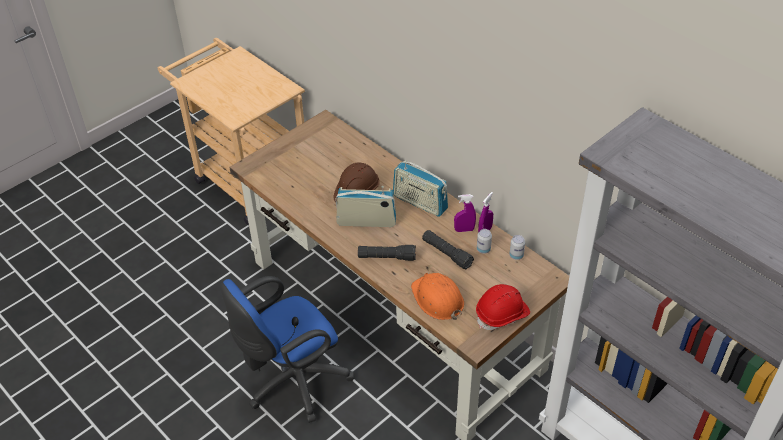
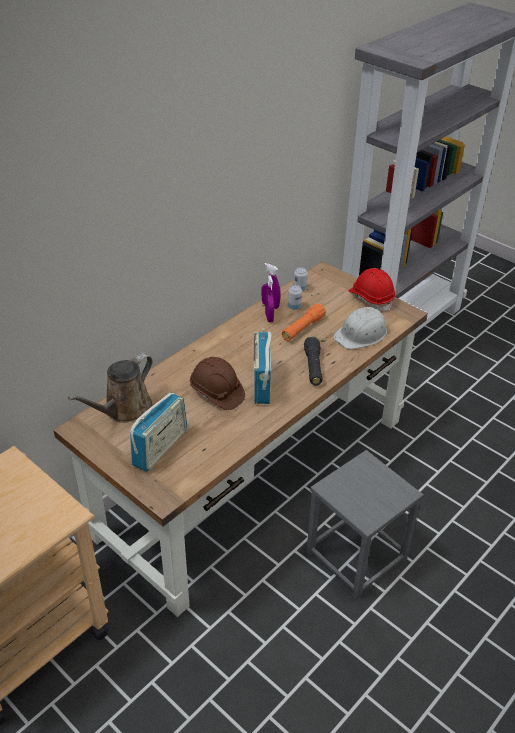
camera: 95 degrees left, 5 degrees down
blue office chair [220,276,355,423] -> grey stool [307,450,424,599]
radio [393,160,448,216] -> radio moved to [130,392,187,472]
orange hard hat [411,273,464,320] -> white hard hat [333,307,387,349]
black flashlight [422,230,474,269] -> orange flashlight [282,304,326,341]
none -> brown watering can [68,353,153,423]

